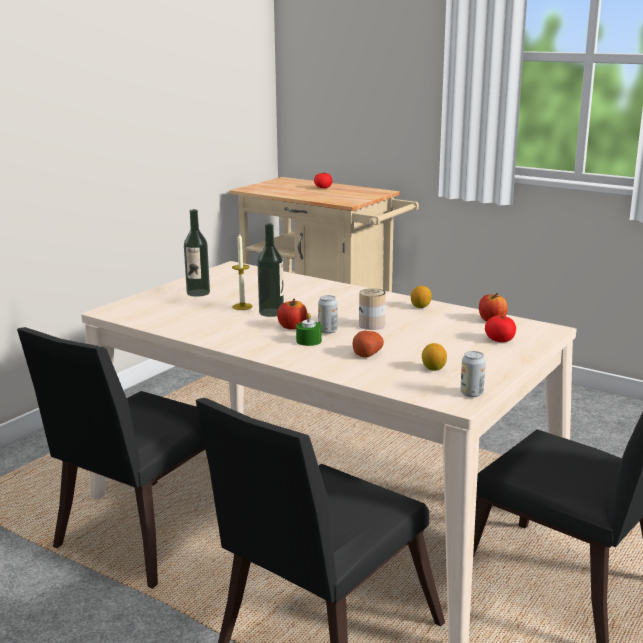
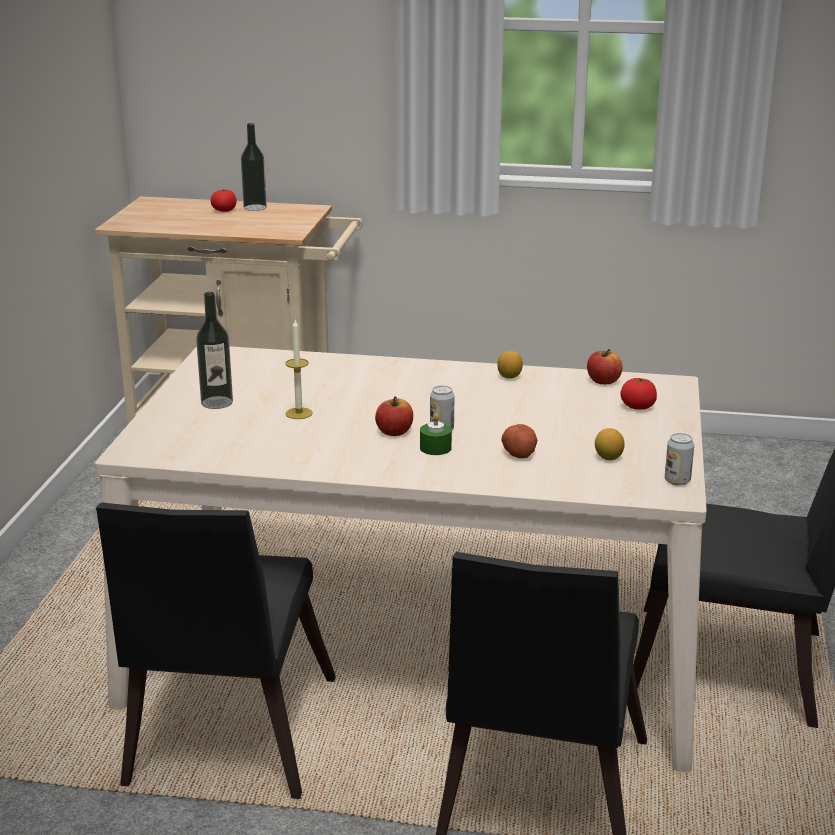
camera: 25 degrees left, 5 degrees up
bottle [257,223,284,317] -> bottle moved to [241,123,267,211]
can [359,288,386,330] -> none

